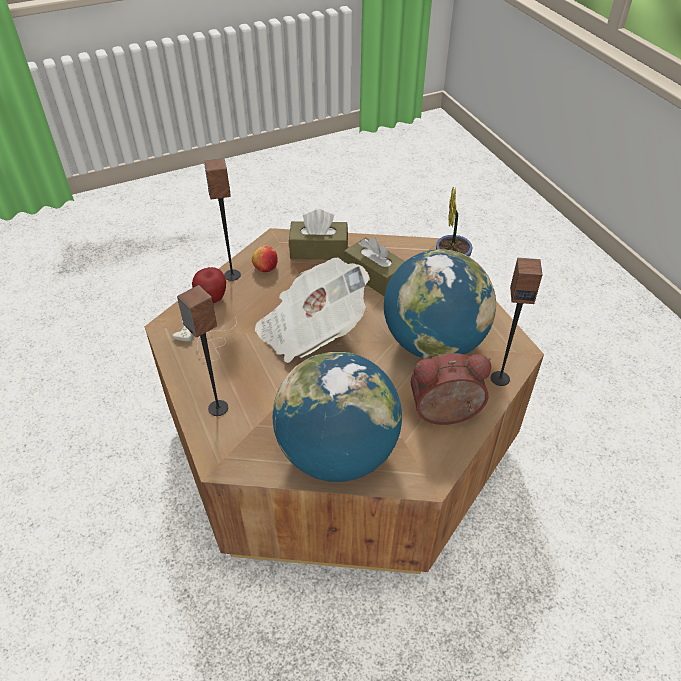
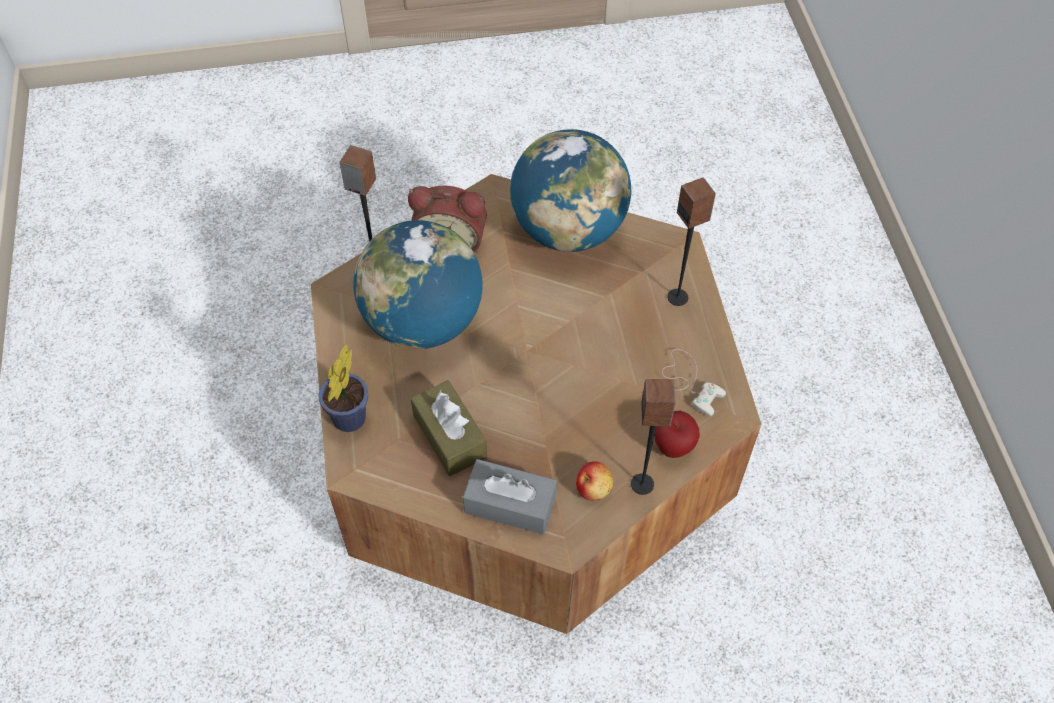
camera: 165 degrees left, 10 degrees up
newspaper [255,257,370,363] -> none
brown tissue box [289,209,348,260] -> grey tissue box [463,459,557,535]

